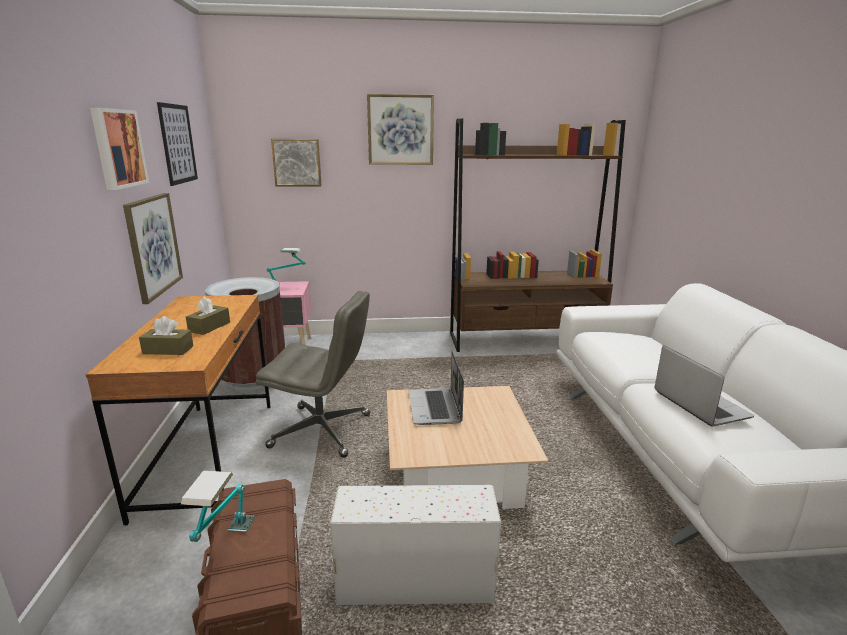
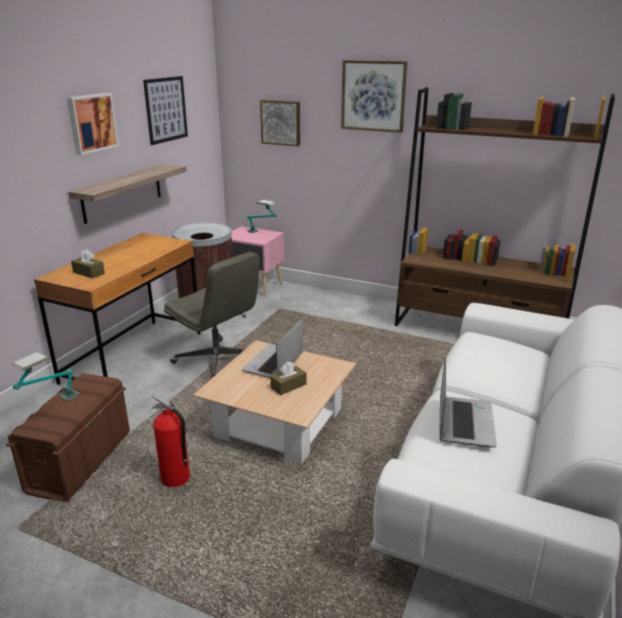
camera: 30 degrees right, 5 degrees up
picture [123,193,183,304] -> shelf [68,164,187,224]
brown tissue box [186,296,230,335] -> brown tissue box moved to [270,362,306,395]
white storage box [330,485,501,605] -> fire extinguisher [152,394,190,487]

